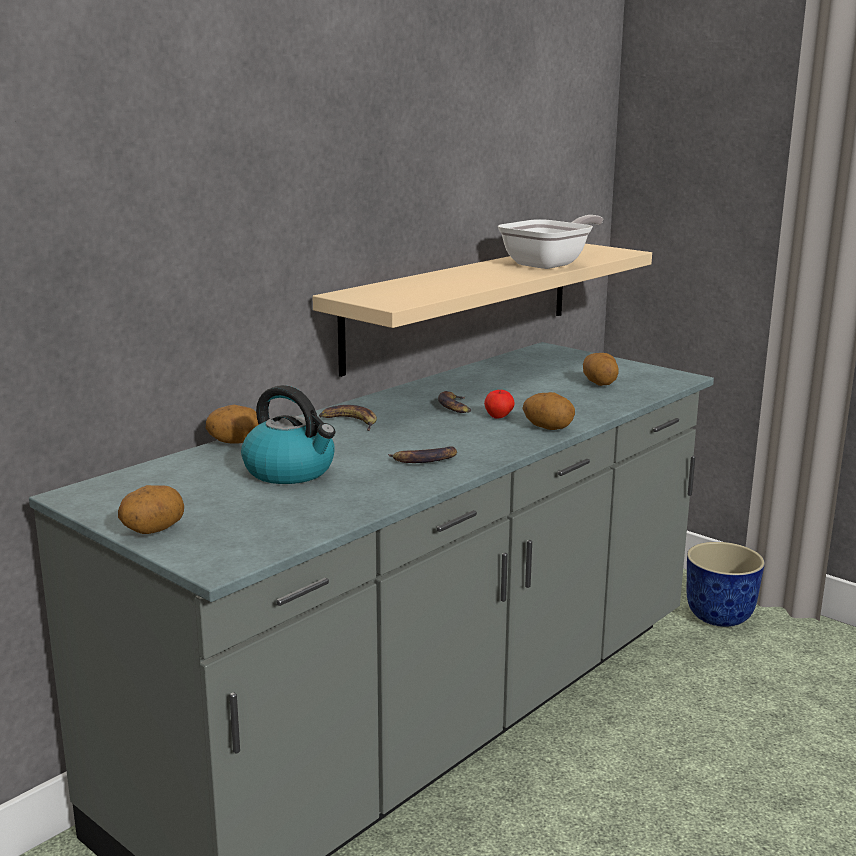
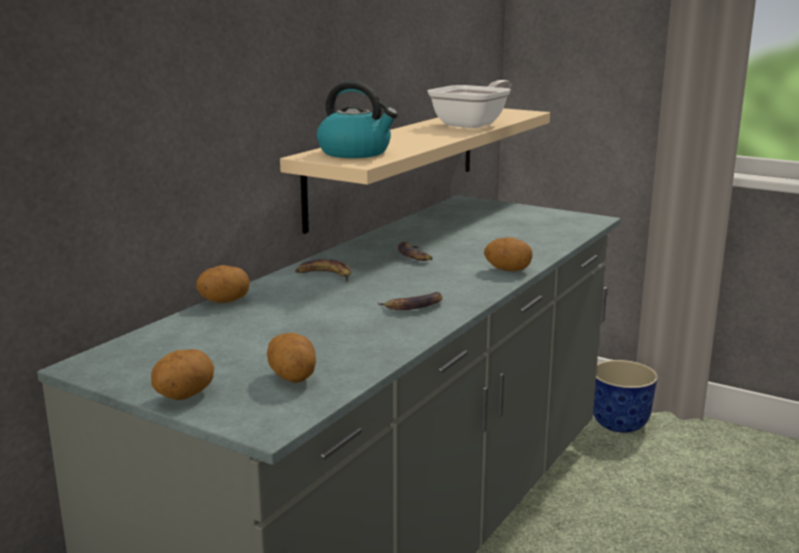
camera: 10 degrees left, 0 degrees up
kettle [241,385,335,484] -> kettle moved to [317,81,398,158]
apple [484,390,515,419] -> none
potato [583,353,619,386] -> potato moved to [267,333,316,383]

